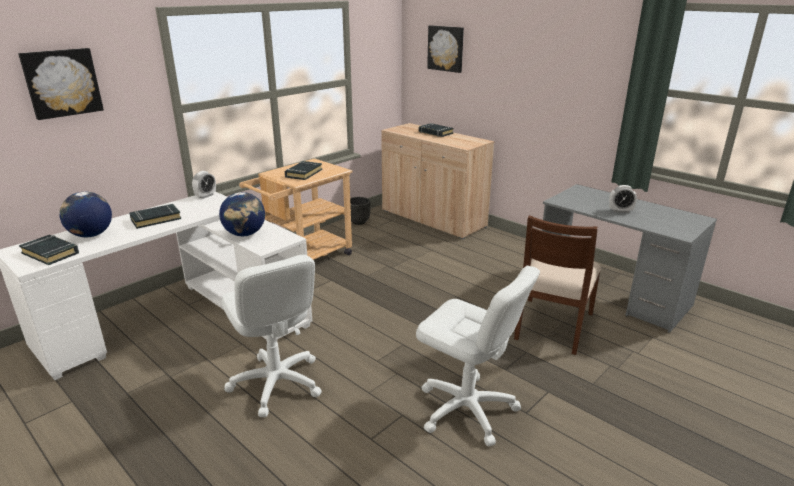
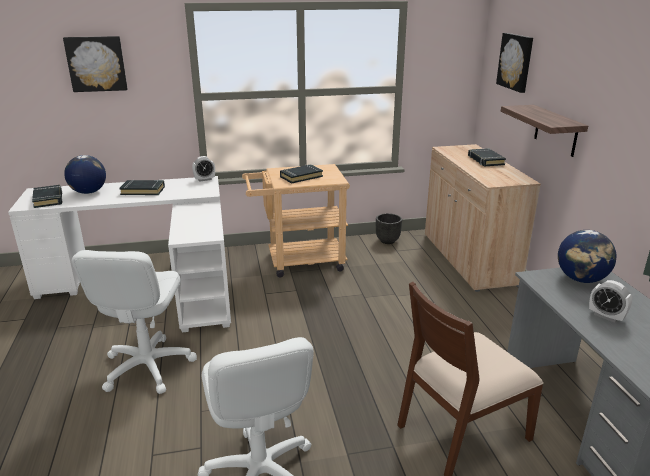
camera: 35 degrees right, 0 degrees up
globe [219,192,265,236] -> globe moved to [558,230,616,283]
none -> shelf [501,105,588,157]

